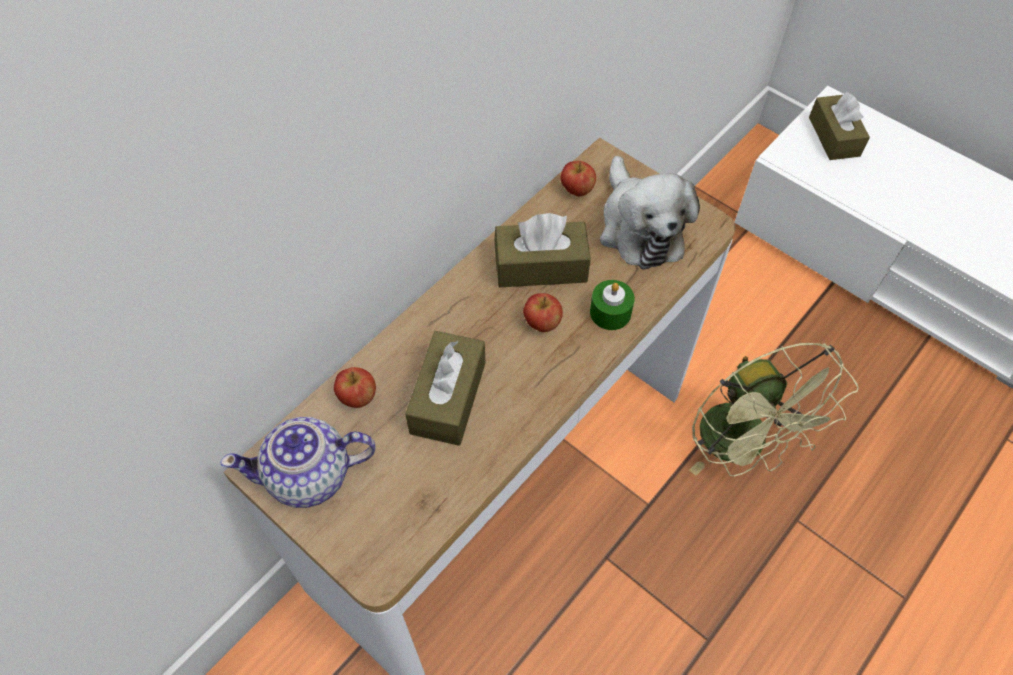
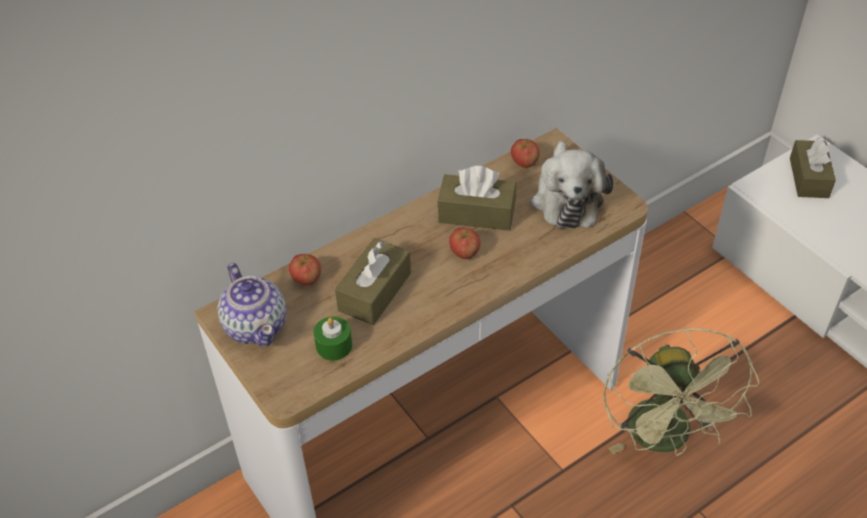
camera: 15 degrees right, 10 degrees down
teapot [220,417,376,508] -> teapot turned 120 degrees counterclockwise [217,263,287,347]
green candle [590,280,635,330] -> green candle moved to [314,316,352,361]

